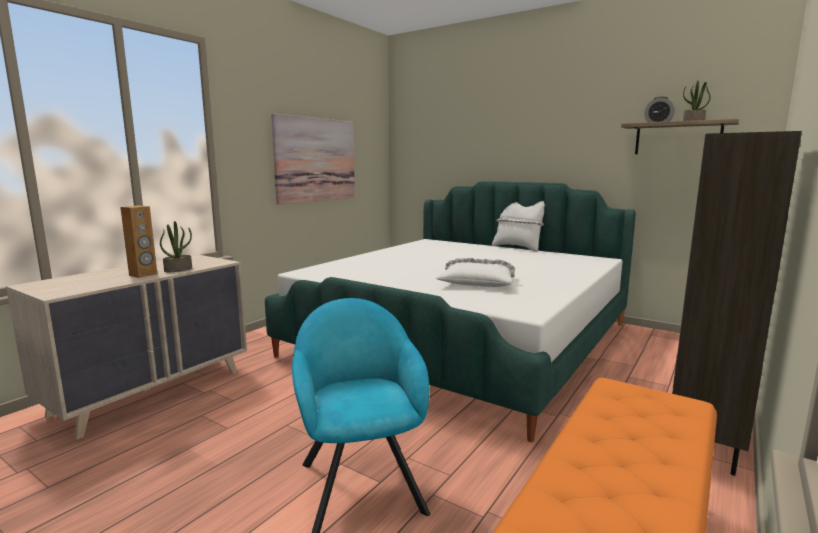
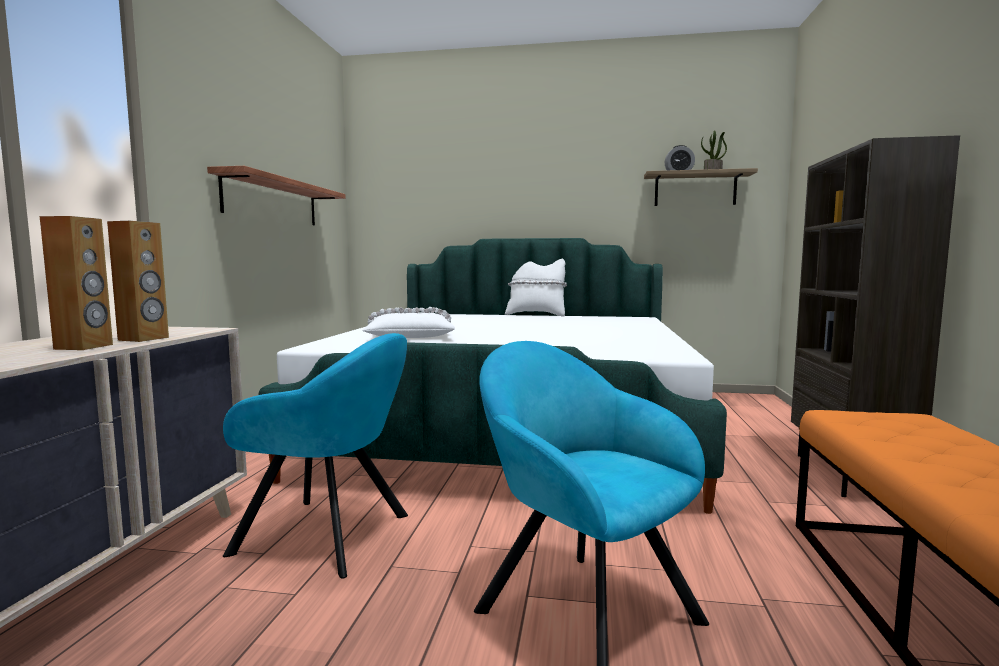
camera: 25 degrees left, 5 degrees down
potted plant [160,221,192,272] -> brown speaker [107,221,169,342]
picture [271,114,355,204] -> shelf [207,166,346,225]
white pillow [436,258,515,287] -> white pillow moved to [362,307,455,338]
none -> turquoise armchair [223,333,408,579]

